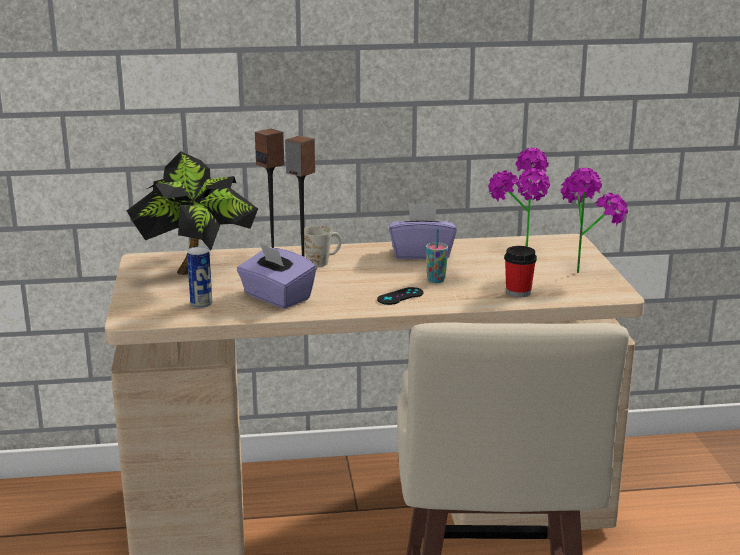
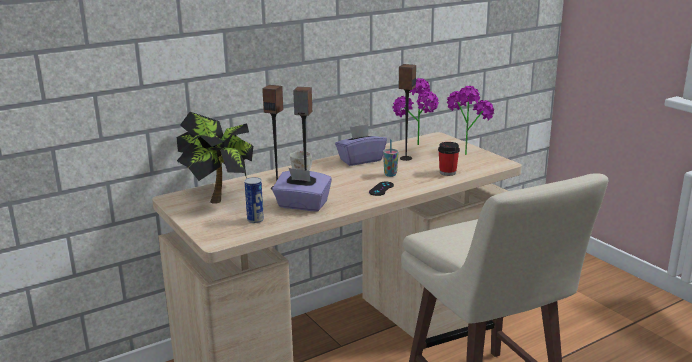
camera: 25 degrees left, 0 degrees up
none -> speaker [399,64,416,161]

